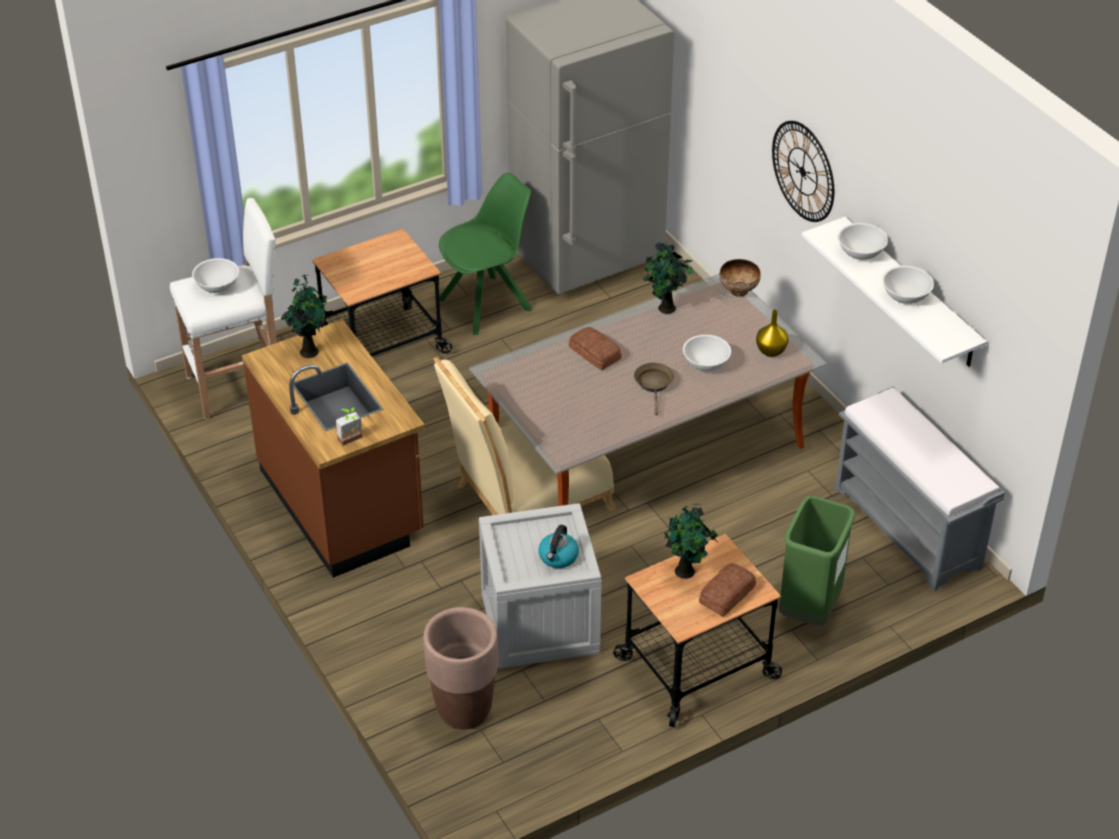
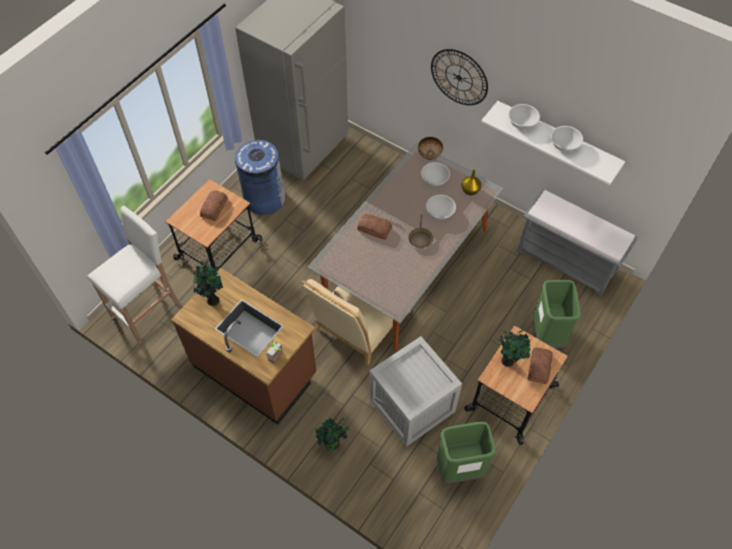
camera: 25 degrees left, 15 degrees up
white bowl [192,258,239,293] -> white bowl moved to [421,162,450,186]
brown planter [423,607,498,729] -> none
green chair [439,173,533,335] -> blue trash can [235,140,285,215]
kettle [538,525,579,568] -> none
brown frying pan [634,363,674,415] -> brown frying pan turned 150 degrees counterclockwise [408,214,433,248]
potted plant [643,242,694,314] -> potted plant moved to [315,418,349,451]
none -> bread [200,190,228,221]
none -> green trash can [437,422,496,483]

